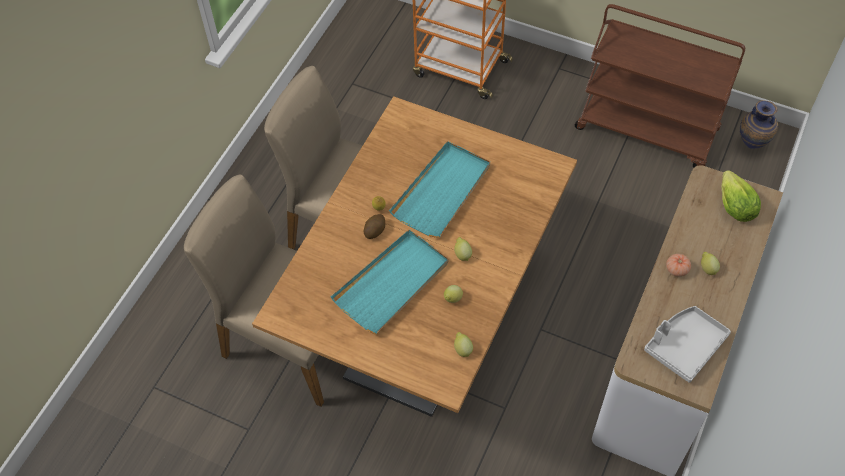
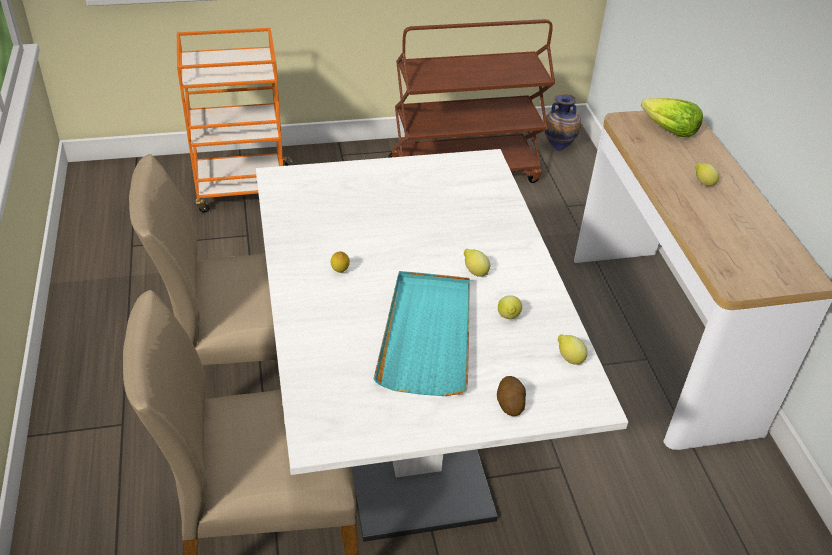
camera: 40 degrees left, 15 degrees down
brown dining table [252,96,577,417] -> white dining table [256,149,628,542]
potato [364,214,385,239] -> potato moved to [497,376,526,416]
turquoise tray [389,141,490,238] -> none
grey tray [644,306,731,383] -> none
tomato [666,254,691,277] -> none

